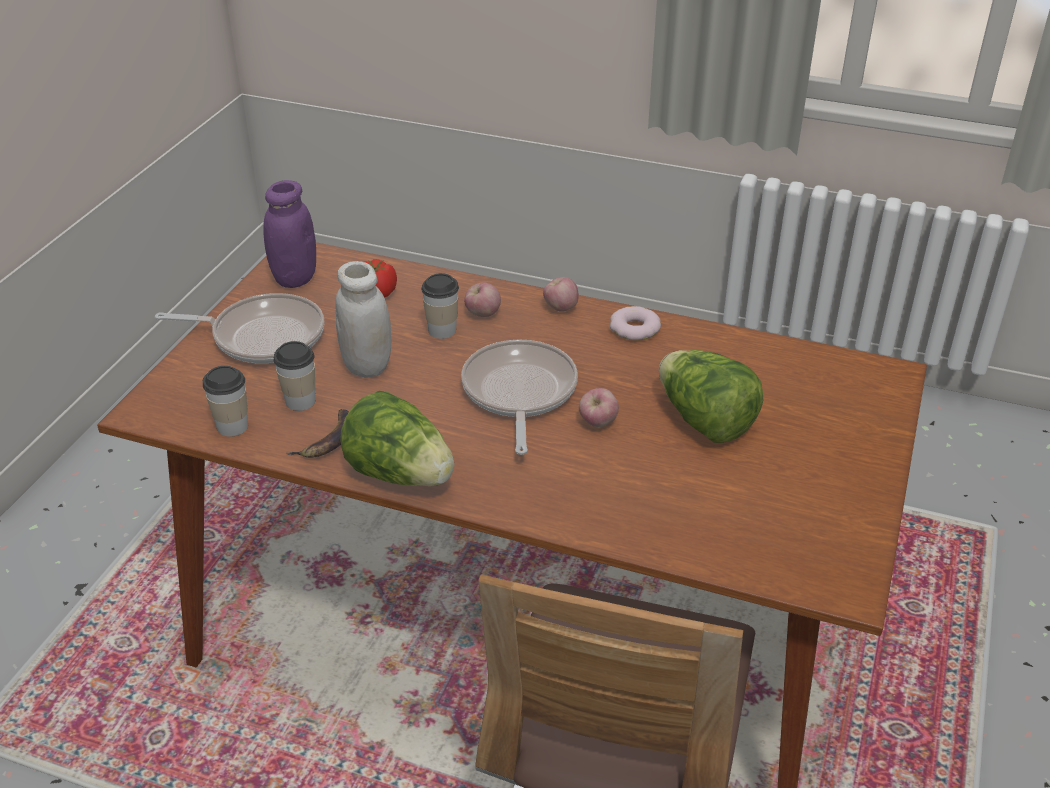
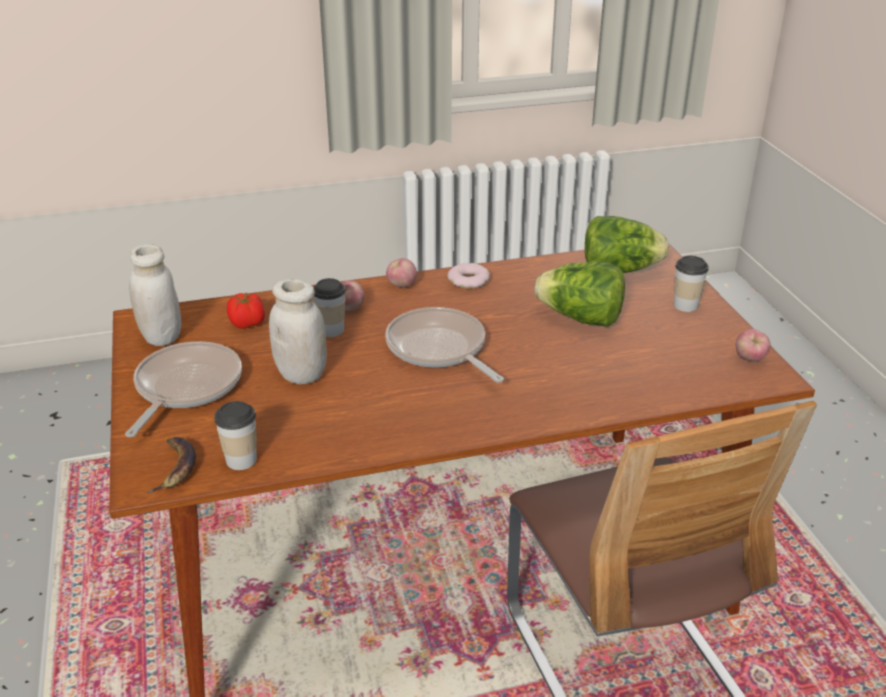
camera: 35 degrees left, 5 degrees down
frying pan [155,293,325,363] -> frying pan turned 45 degrees counterclockwise [125,341,242,437]
purple jar [263,180,316,288] -> white jar [129,244,181,346]
cup [273,341,315,411] -> cup moved to [674,256,708,312]
banana [286,409,349,458] -> banana moved to [147,437,196,493]
lettuce [340,391,455,486] -> lettuce moved to [585,216,669,273]
apple [579,388,619,427] -> apple moved to [736,329,771,362]

